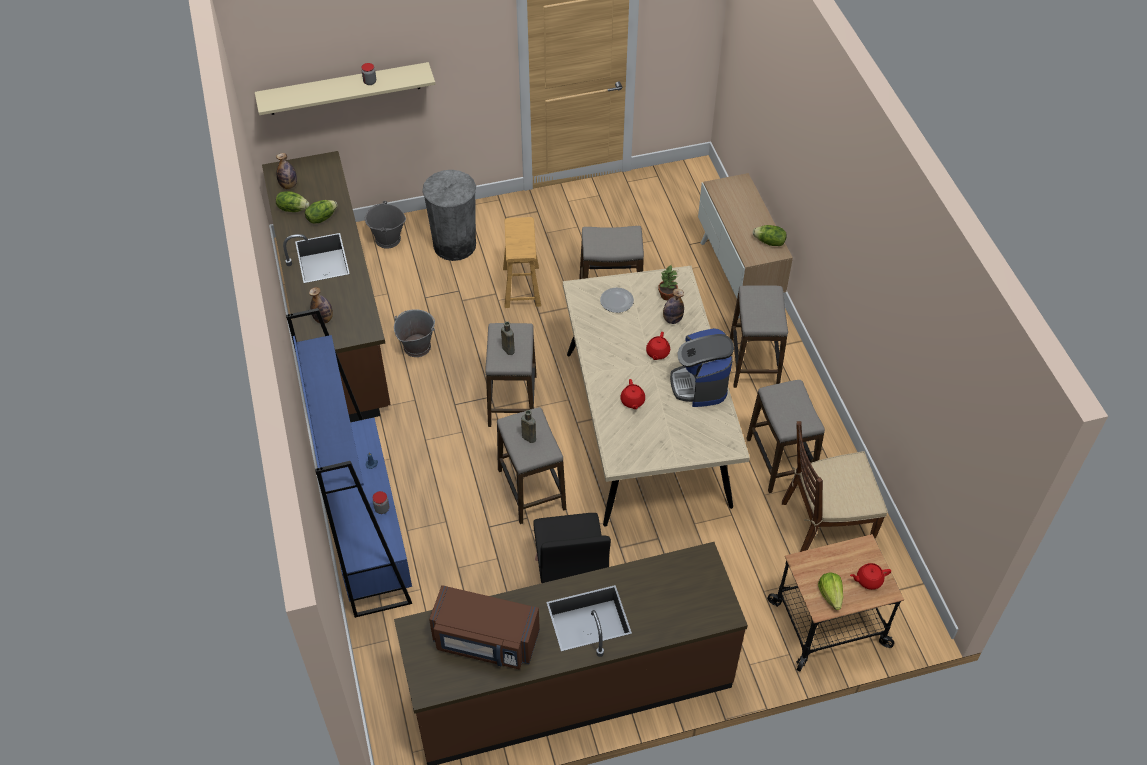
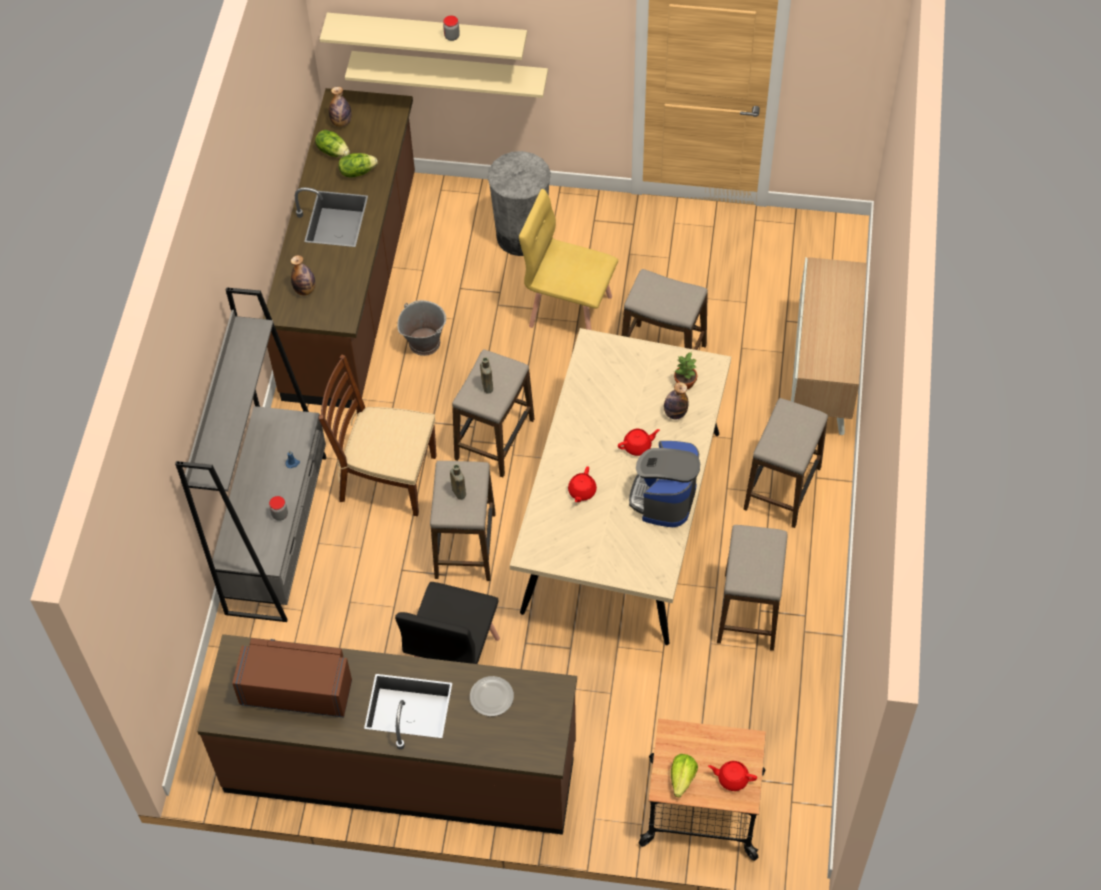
camera: 25 degrees right, 5 degrees up
blue bookcase [286,308,412,618] -> grey bookcase [175,288,326,622]
grey bucket [365,201,406,249] -> none
brown microwave [429,585,540,670] -> brown microwave turned 150 degrees clockwise [232,638,352,718]
brown stool [503,217,541,308] -> yellow chair [519,189,618,330]
plate [600,288,634,313] -> plate moved to [470,676,514,716]
red teapot [646,332,670,360] -> red teapot turned 150 degrees counterclockwise [618,429,660,456]
lettuce [753,225,787,246] -> none
brown chair [782,421,888,552] -> brown chair moved to [319,355,437,516]
none -> beige shelf [345,51,548,98]

